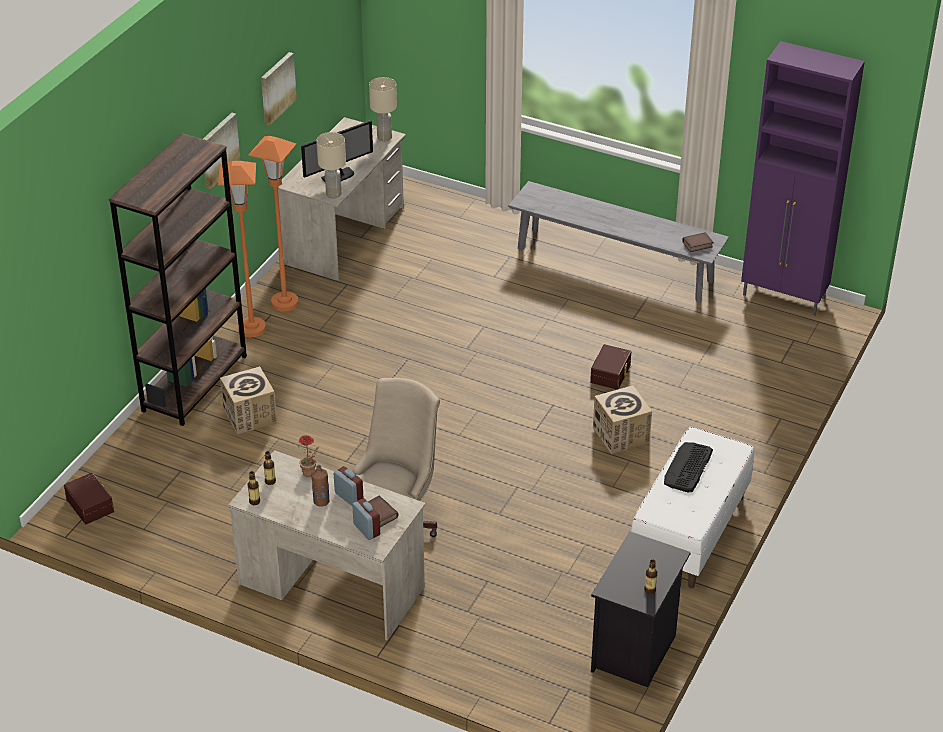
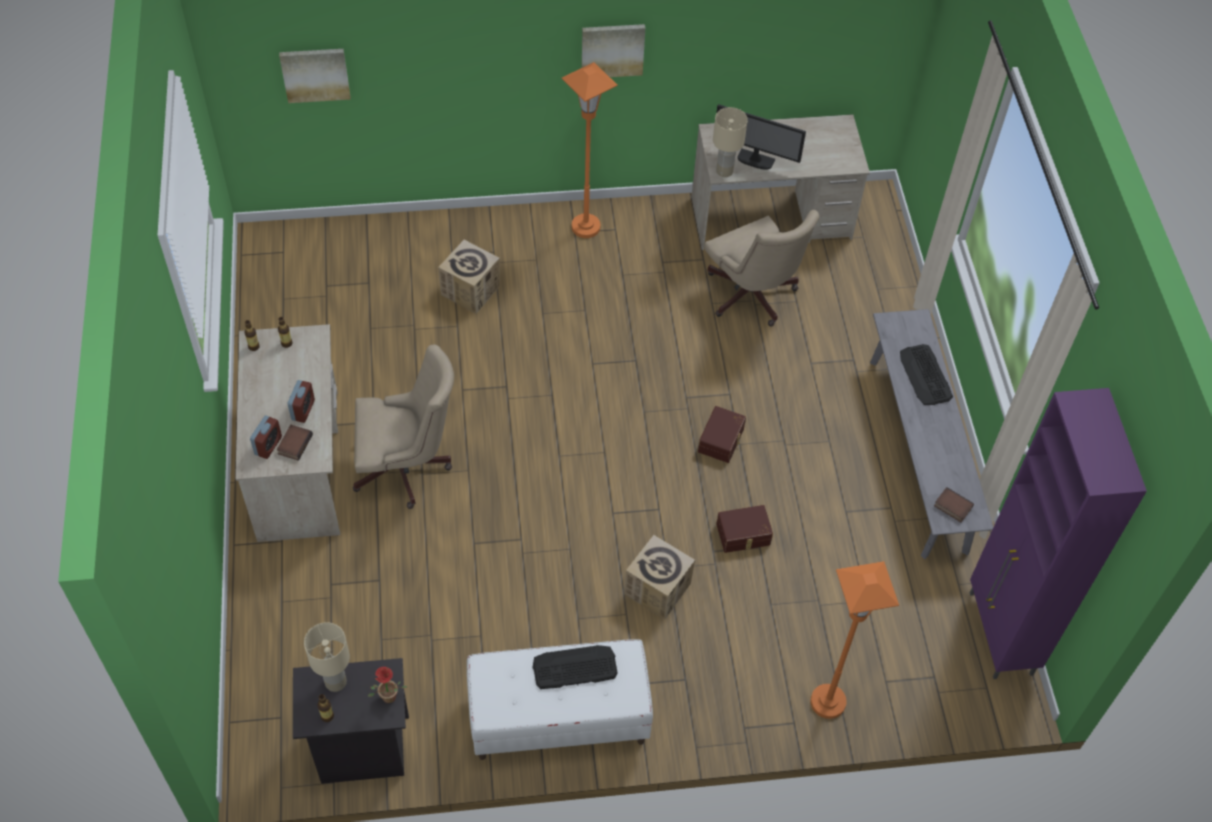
camera: 55 degrees right, 15 degrees up
brown storage box [64,473,114,524] -> brown storage box moved to [698,406,746,463]
brown bookcase [109,133,247,426] -> none
orange floor lamp [248,136,298,312] -> orange floor lamp moved to [810,561,899,719]
picture [261,52,297,126] -> picture moved to [279,49,350,103]
potted plant [297,435,319,477] -> potted plant moved to [368,667,408,703]
brown bottle [311,465,330,507] -> none
beige table lamp [369,77,397,141] -> beige table lamp moved to [304,622,350,692]
none -> beige office chair [705,210,819,326]
none -> keyboard [900,344,953,405]

